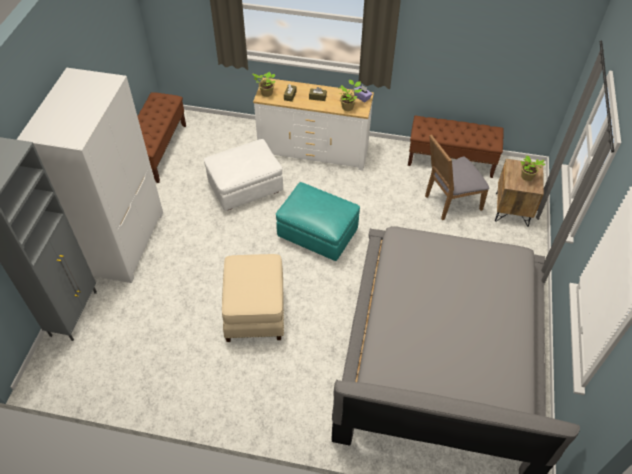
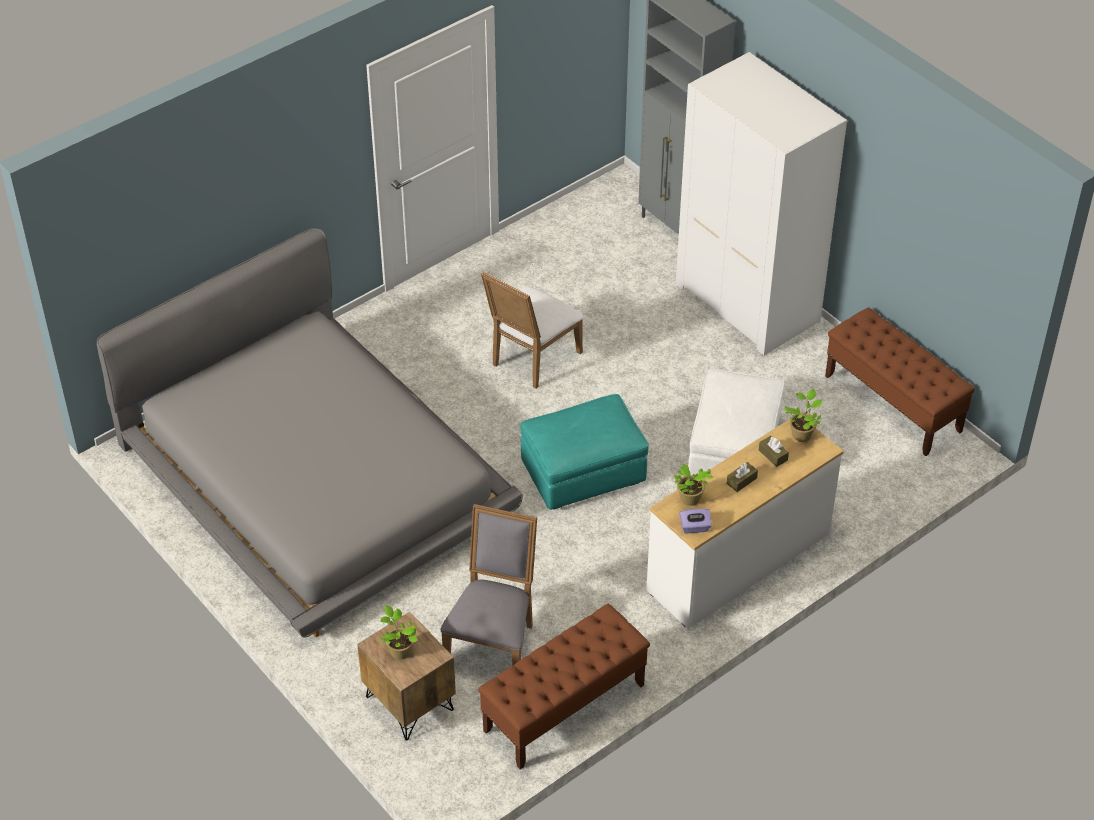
camera: 130 degrees right, 5 degrees down
beige ottoman [222,254,284,342] -> white chair [481,272,583,388]

